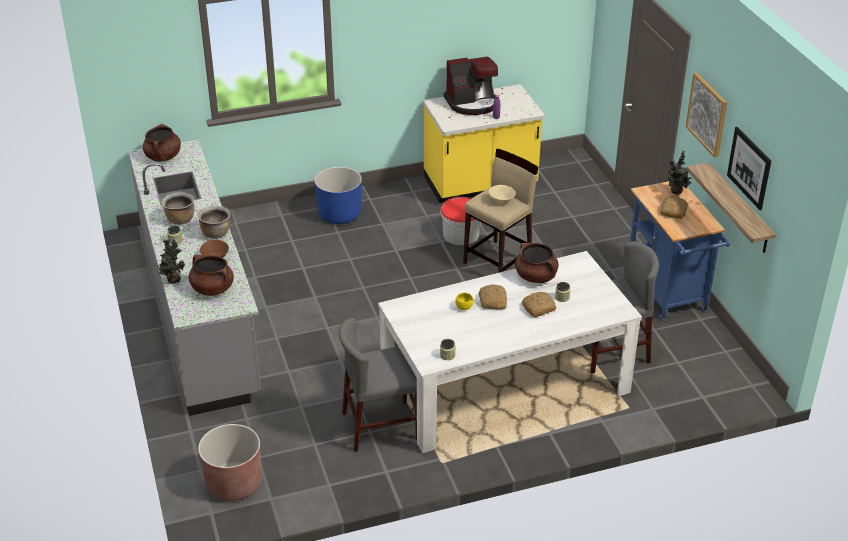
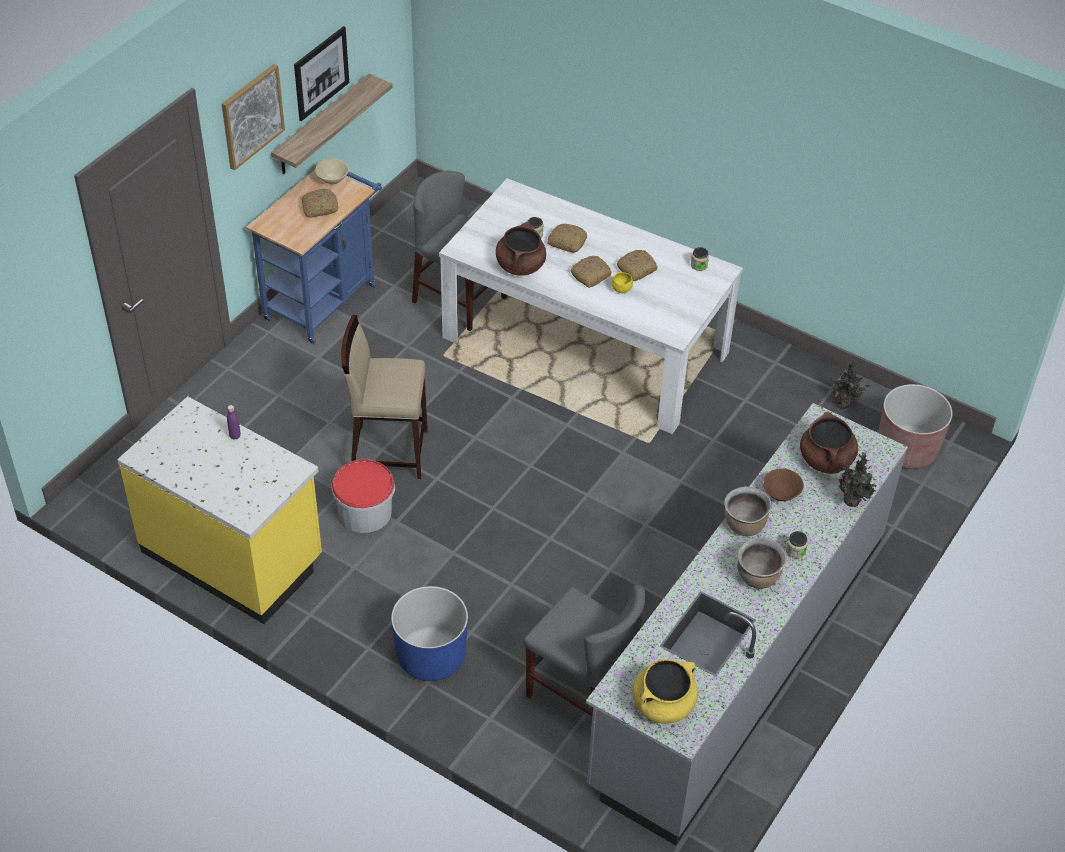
camera: 130 degrees left, 10 degrees up
brown cooking pot [143,124,181,162] -> yellow cooking pot [632,659,698,724]
grey chair [339,318,417,452] -> grey chair moved to [524,584,646,716]
coffee machine [444,56,498,115] -> none
beige bowl [488,185,516,204] -> beige bowl moved to [315,158,349,184]
potted plant [667,150,691,194] -> potted plant moved to [829,361,871,409]
none -> bread [617,250,658,281]

